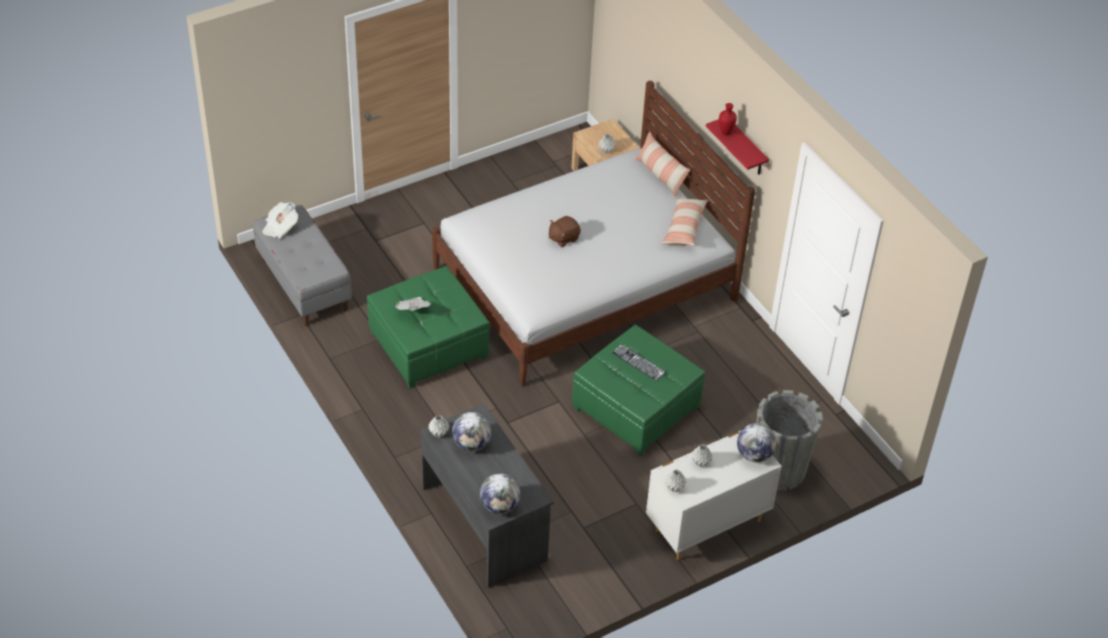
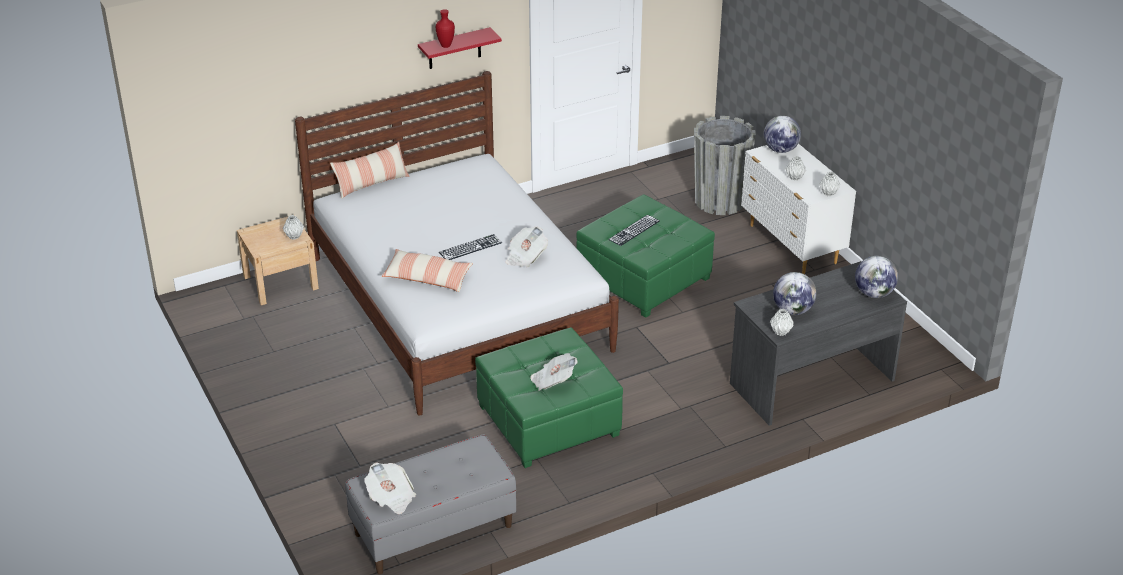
camera: 85 degrees left, 10 degrees down
brown plush toy [549,216,581,247] -> keyboard [439,234,502,260]
pillow [661,198,708,246] -> pillow moved to [382,249,473,292]
none -> newspaper [506,227,548,267]

